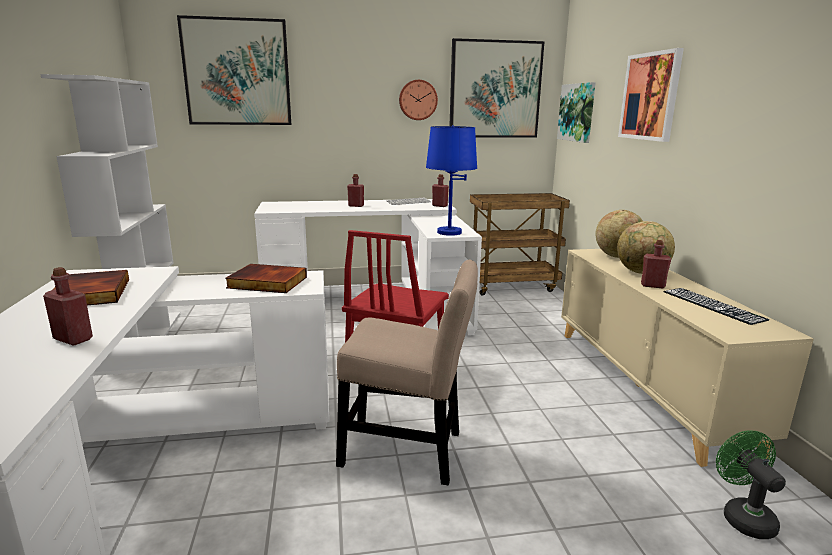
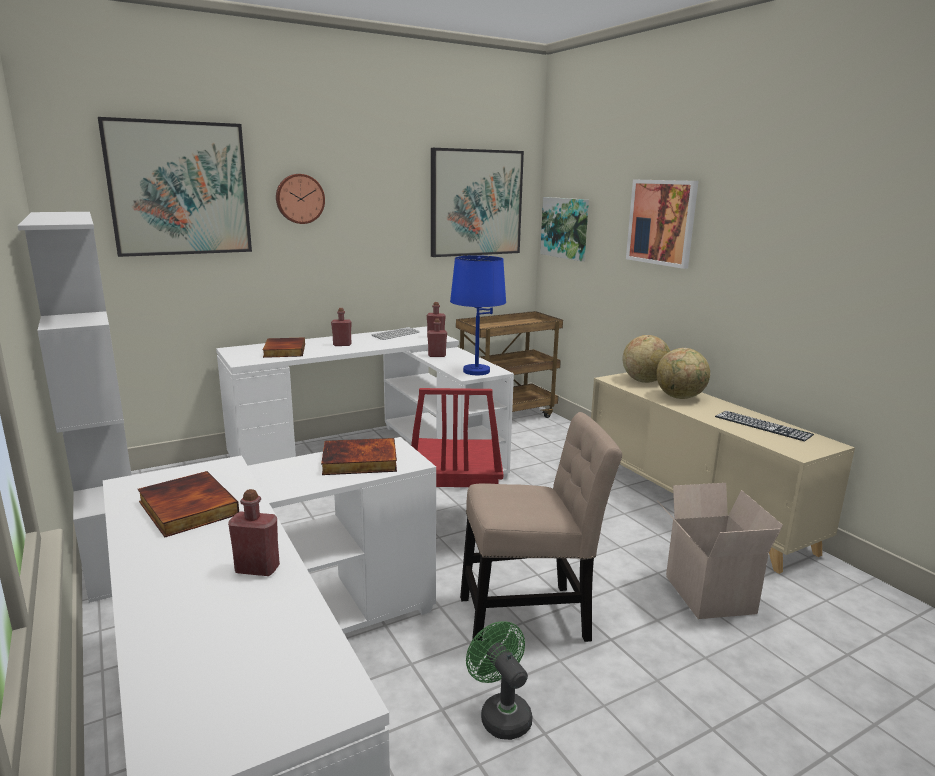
camera: 20 degrees left, 0 degrees up
wall clock [399,80,438,120] -> wall clock moved to [276,174,325,224]
red bottle [641,240,671,288] -> red bottle moved to [427,318,447,357]
green fan [716,431,786,539] -> green fan moved to [466,621,532,740]
none -> book [263,338,305,358]
none -> cardboard box [657,483,783,619]

